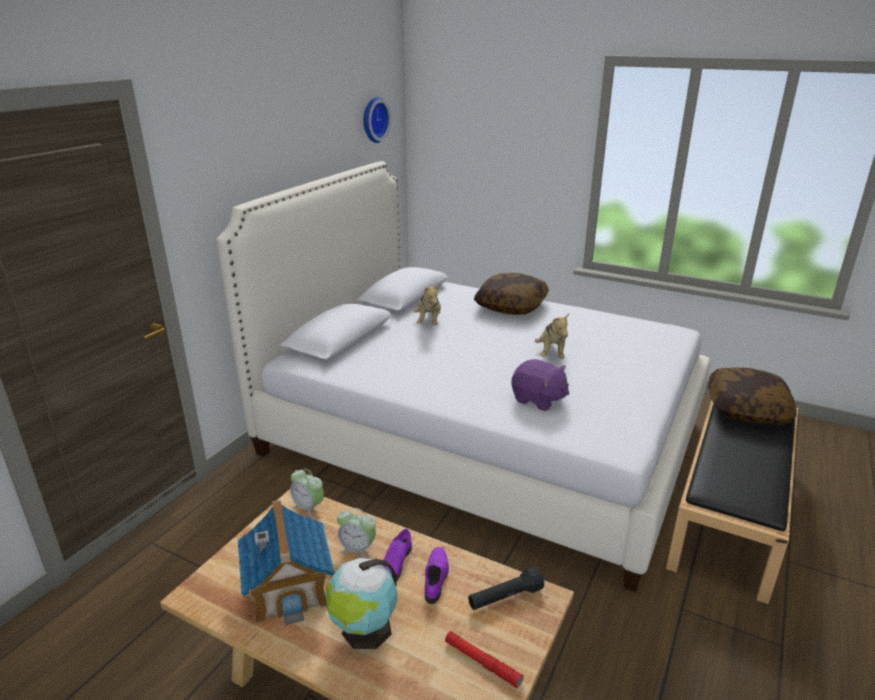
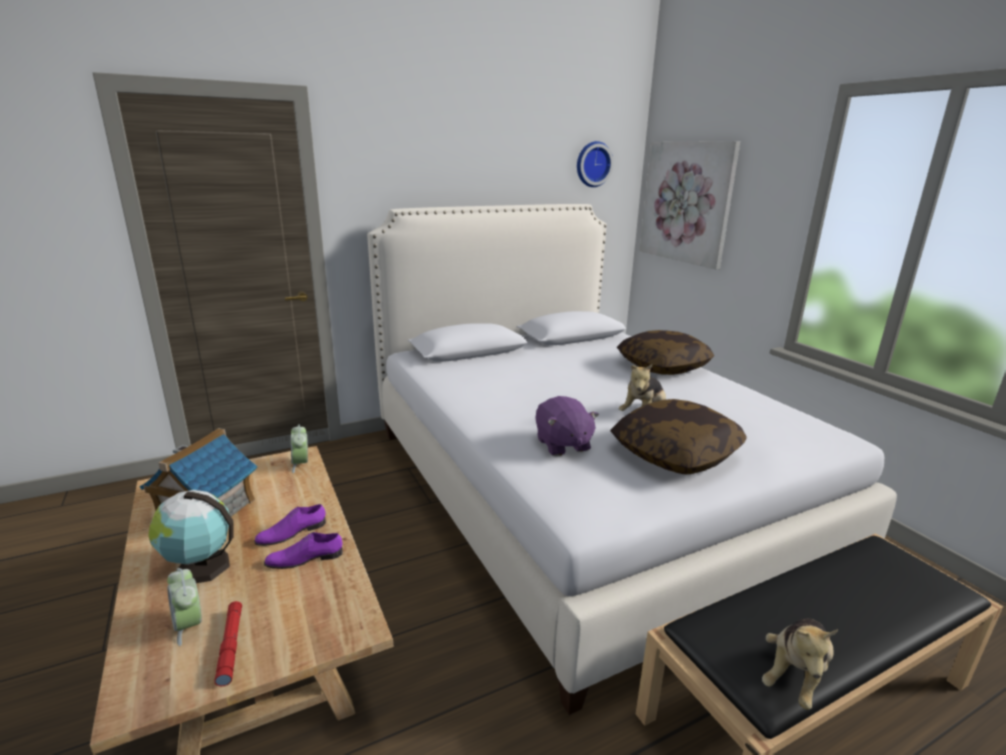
camera: 35 degrees right, 5 degrees down
alarm clock [337,508,376,559] -> alarm clock moved to [167,568,202,646]
plush toy [414,283,441,325] -> plush toy moved to [762,618,838,710]
purple shoe [425,547,449,604] -> purple shoe turned 150 degrees counterclockwise [264,532,343,569]
black flashlight [468,566,544,610] -> none
pillow [708,367,797,424] -> pillow moved to [610,399,747,474]
none -> picture [640,141,740,269]

